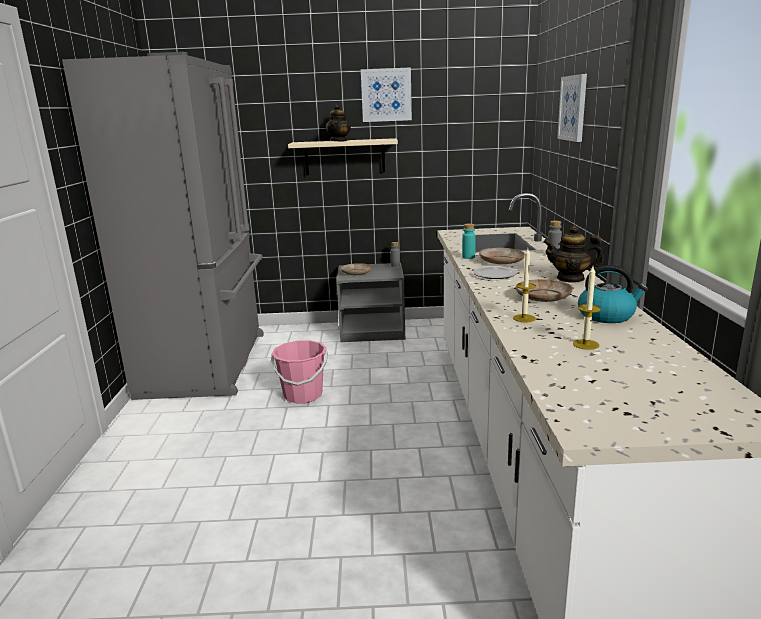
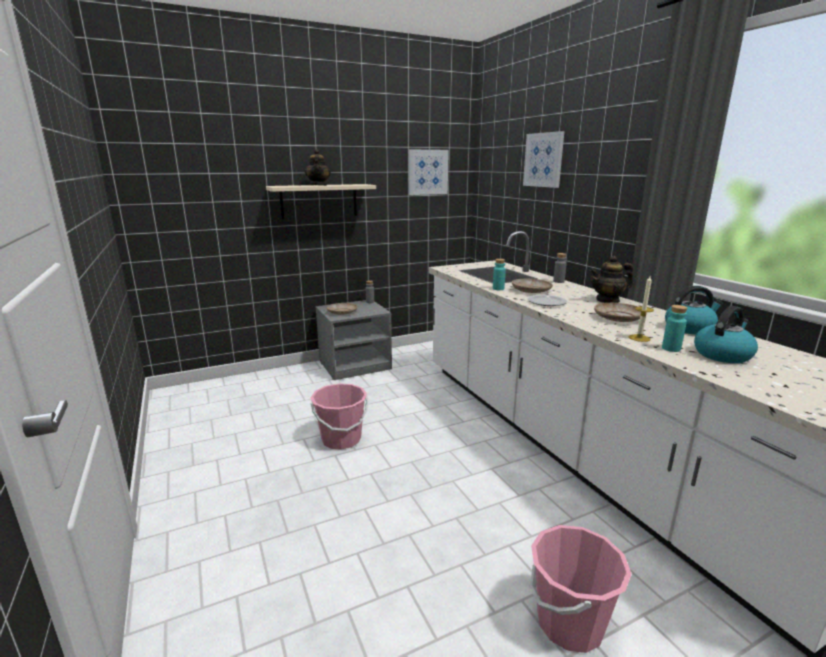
camera: 25 degrees left, 0 degrees up
grey fridge [62,52,264,400] -> none
picture [361,67,412,122] -> picture moved to [409,149,449,195]
candle [573,266,601,350] -> kettle [694,306,758,363]
none -> pink bucket [530,525,632,653]
none -> turquoise bottle [662,305,687,352]

